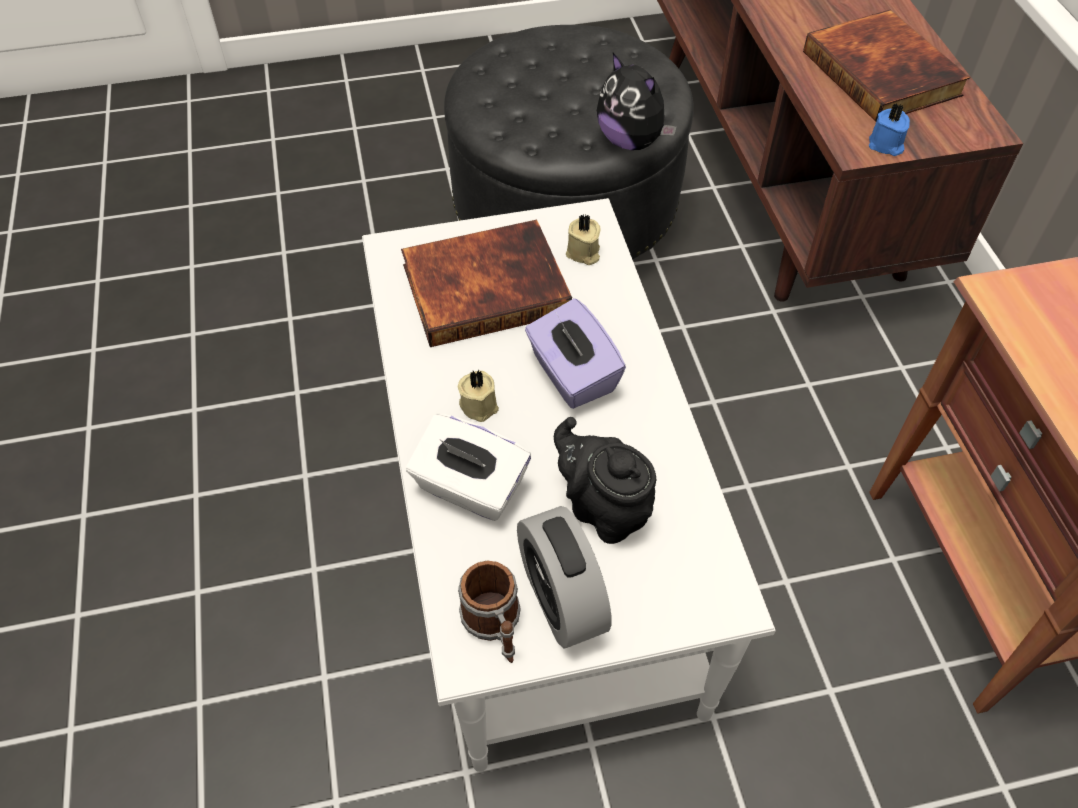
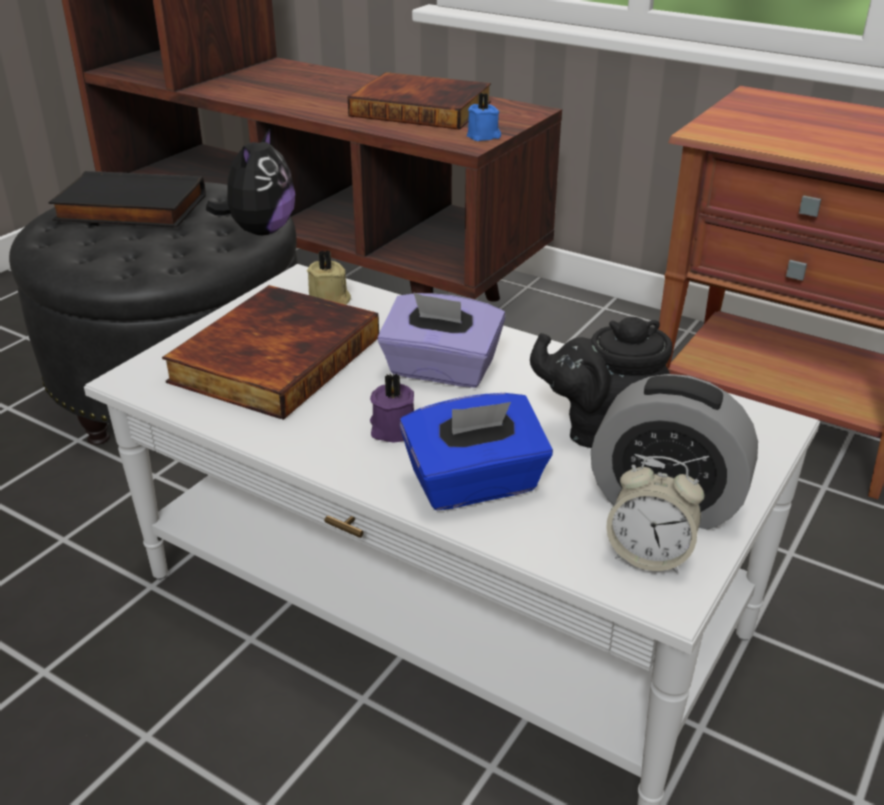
camera: 45 degrees left, 20 degrees down
white tissue box [406,413,531,521] -> blue tissue box [399,393,553,510]
beige candle [458,370,499,422] -> purple candle [370,373,414,442]
mug [458,560,520,663] -> alarm clock [607,456,704,573]
plush toy [597,53,677,150] -> plush toy turned 75 degrees counterclockwise [206,127,295,235]
none -> black book [48,171,205,227]

